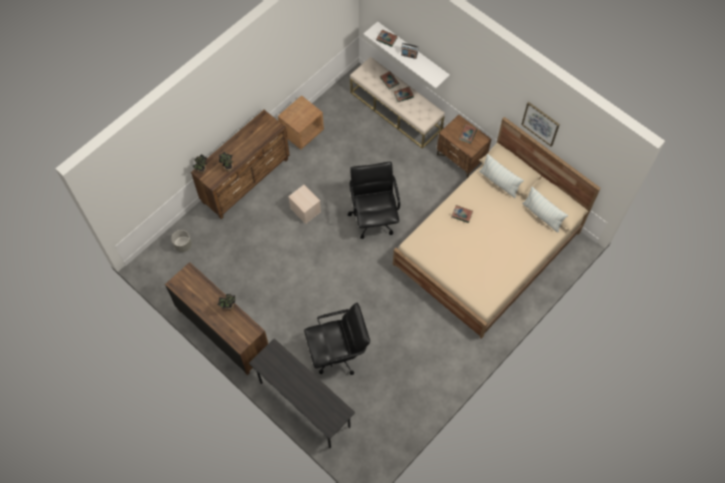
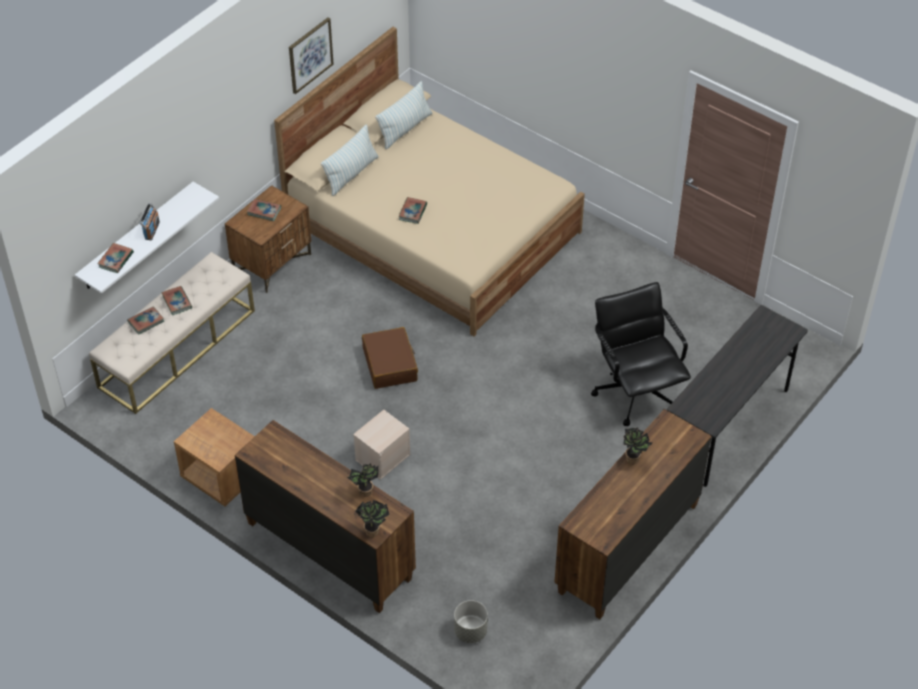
camera: 95 degrees left, 15 degrees down
black office chair [348,162,400,239] -> brown suitcase [362,327,418,389]

